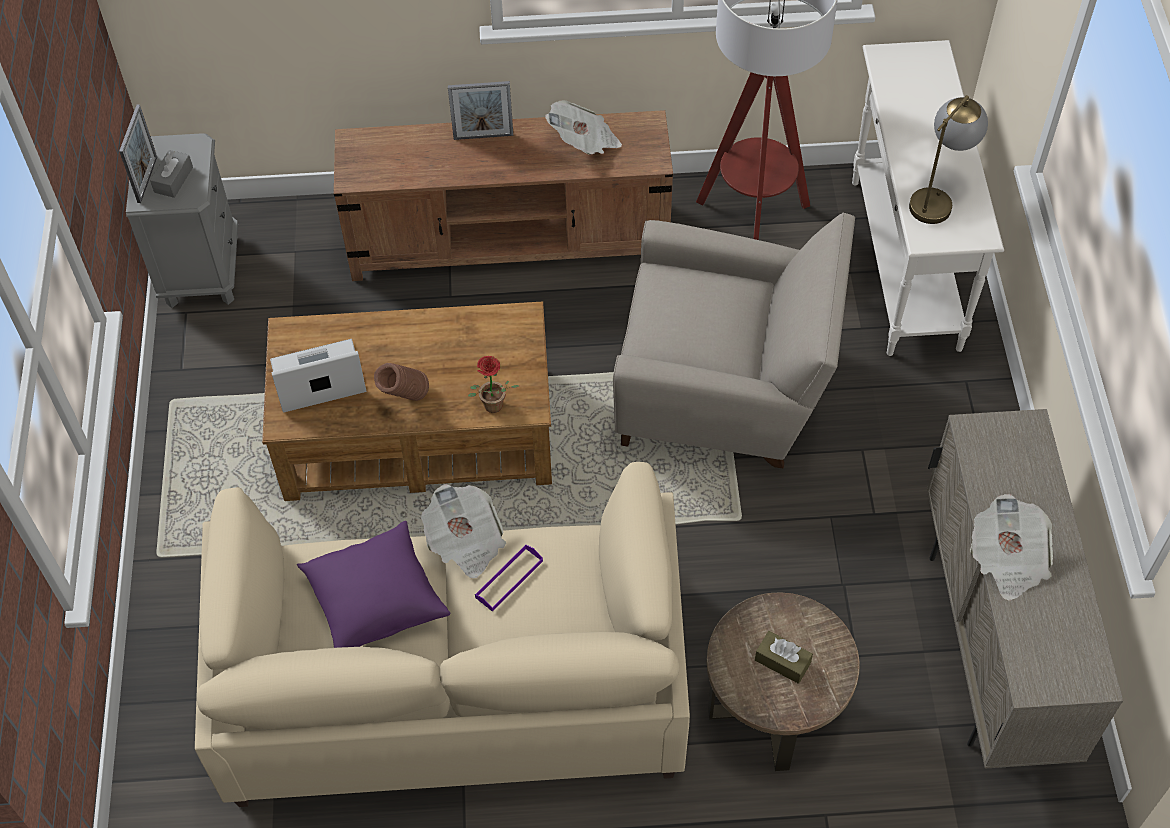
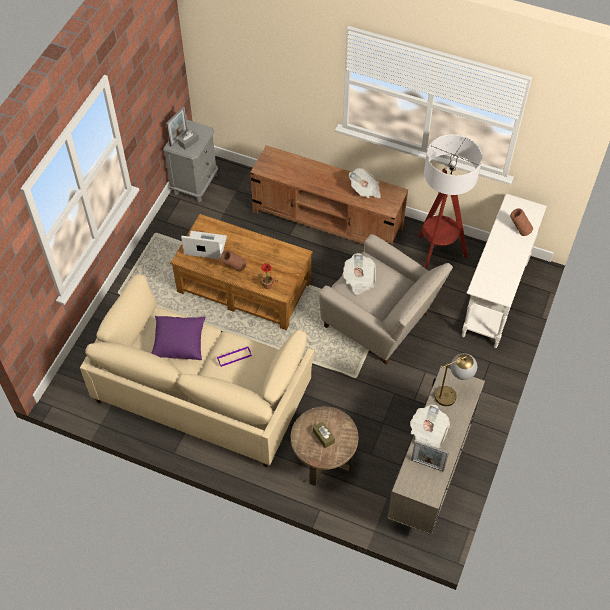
camera: 25 degrees right, 0 degrees up
newspaper [421,484,506,578] -> newspaper moved to [343,253,376,295]
picture frame [448,81,513,140] -> picture frame moved to [411,440,449,472]
table lamp [909,95,988,224] -> table lamp moved to [435,353,477,406]
none -> brown vase [510,209,533,236]

